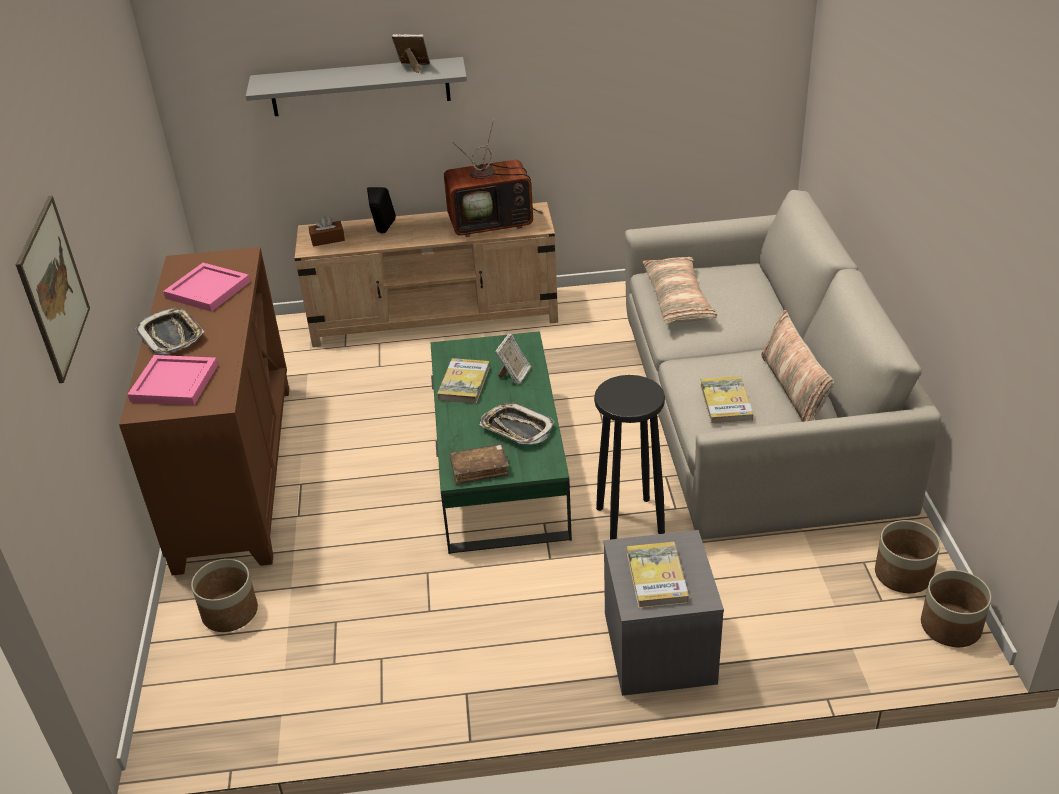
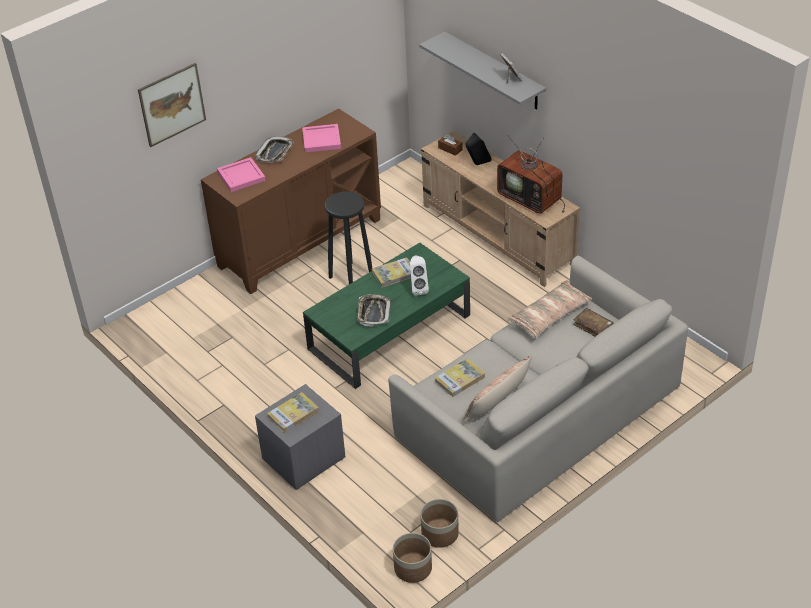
camera: 55 degrees right, 5 degrees up
planter [191,559,258,632] -> none
brown book [450,444,509,485] -> brown book moved to [573,308,614,337]
picture frame [495,333,531,385] -> white speaker [410,256,429,296]
black stool [594,375,665,540] -> black stool moved to [325,192,372,284]

